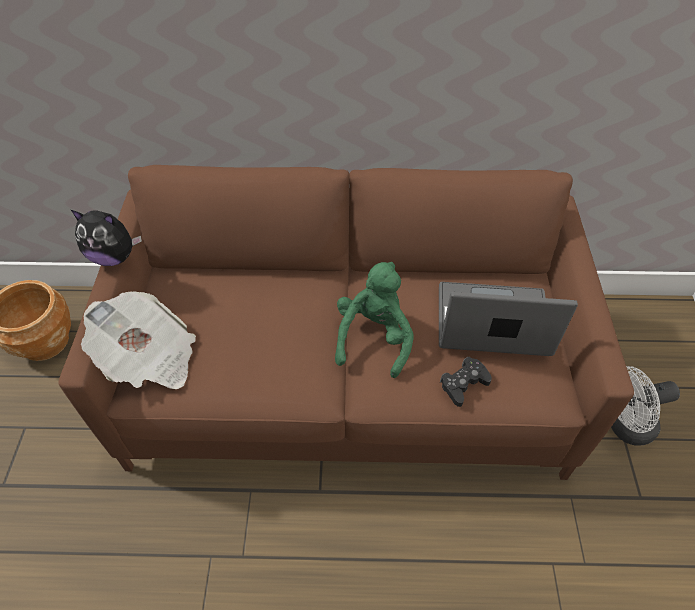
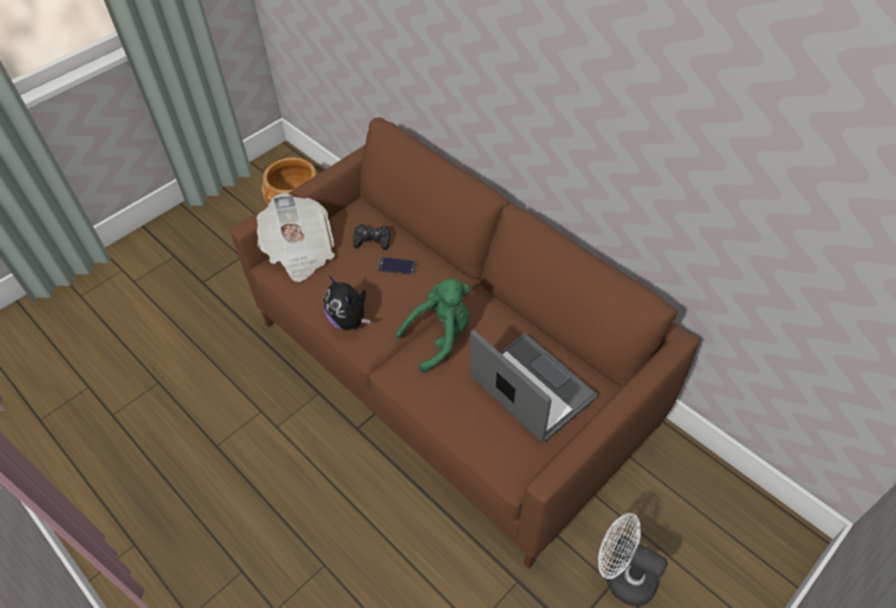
camera: 45 degrees right, 0 degrees up
plush toy [71,210,142,266] -> plush toy moved to [324,276,370,330]
black game controller [440,357,492,407] -> black game controller moved to [353,224,390,250]
none -> phone [377,257,416,275]

